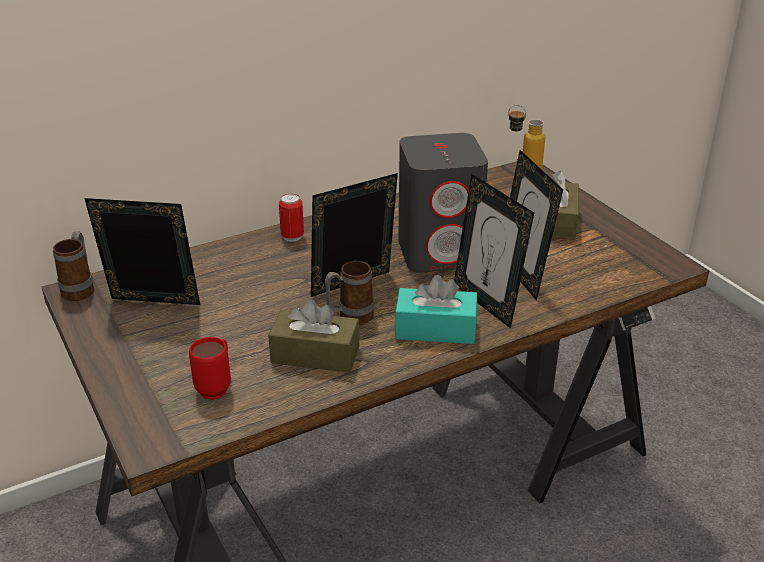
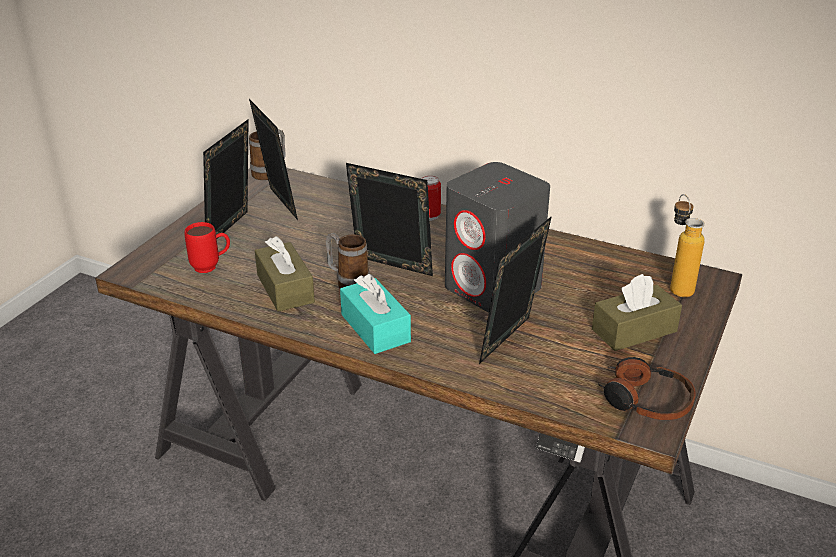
camera: 55 degrees right, 0 degrees up
picture frame [454,174,534,329] -> picture frame moved to [203,119,249,239]
none -> headphones [598,357,695,420]

